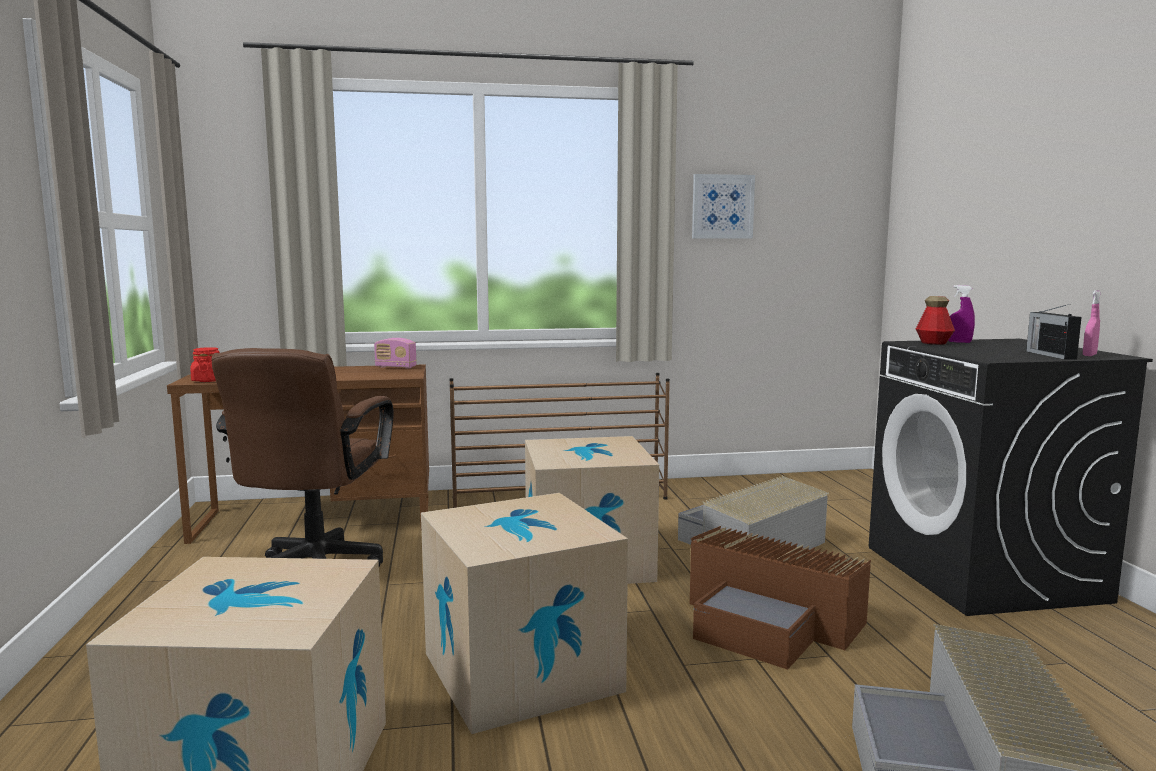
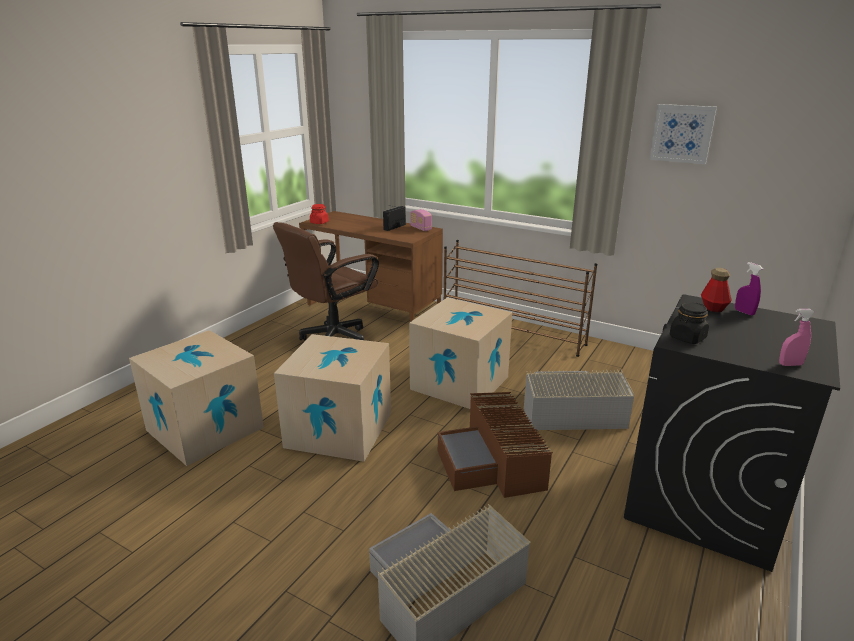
camera: 40 degrees right, 15 degrees up
radio [1026,304,1082,359] -> radio moved to [383,205,406,231]
none -> black jar [670,302,709,344]

